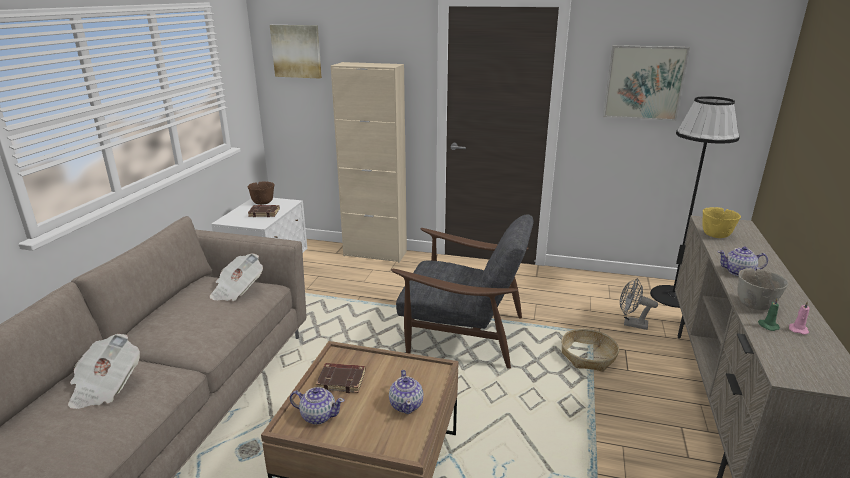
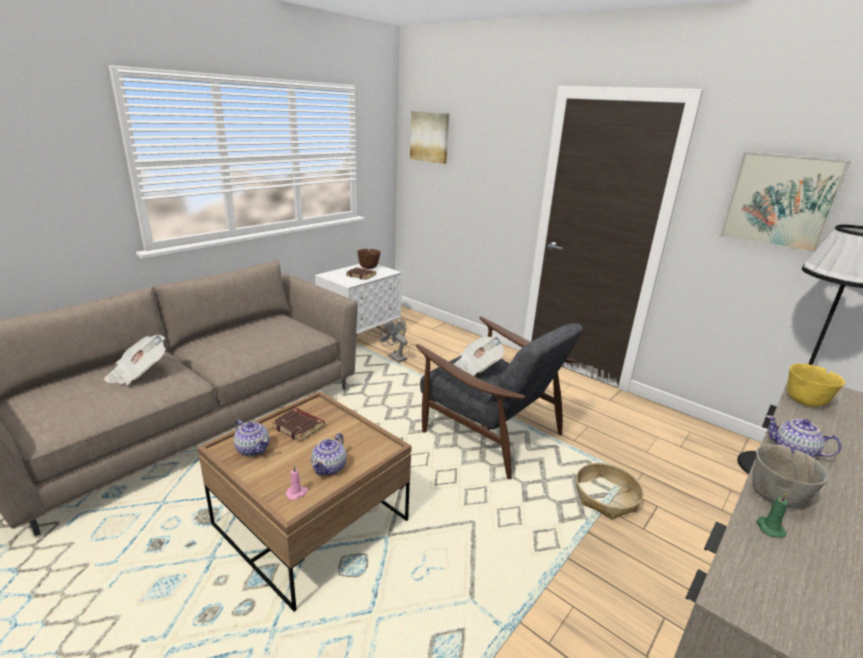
camera: 25 degrees right, 0 degrees up
newspaper [209,254,263,301] -> newspaper moved to [454,336,505,376]
beige cabinet [331,62,407,263] -> none
grey fan [620,278,658,330] -> grey fan moved to [380,318,408,363]
pink candle [789,301,810,335] -> pink candle moved to [286,465,308,500]

